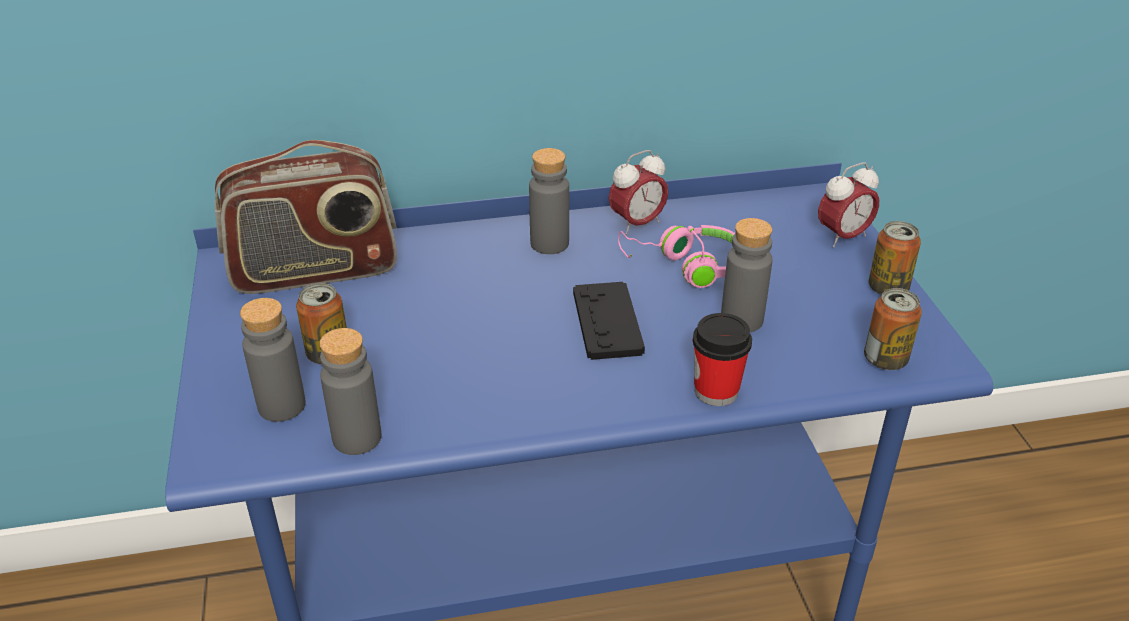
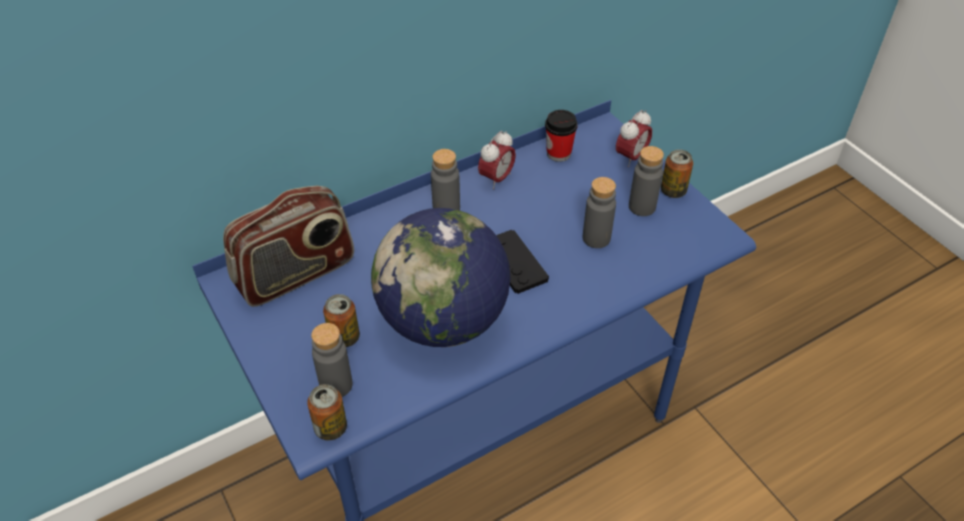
camera: 20 degrees left, 10 degrees up
grey bottle [320,328,381,455] -> grey bottle moved to [629,146,664,216]
pink headphones [618,225,735,288] -> none
cup [693,313,752,406] -> cup moved to [545,110,578,162]
can [864,288,922,370] -> can moved to [307,384,347,440]
none -> globe [371,208,511,347]

